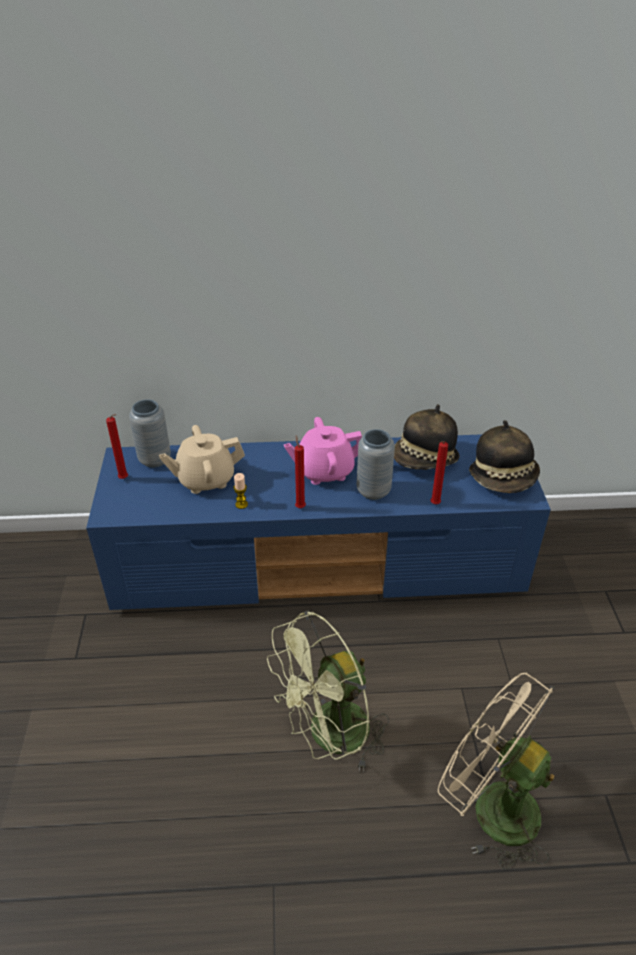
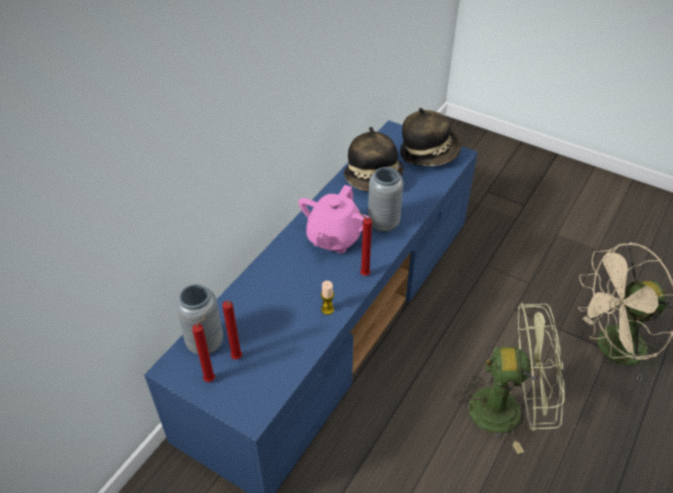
camera: 55 degrees left, 5 degrees up
beige teapot [159,425,245,494] -> none
green fan [267,611,389,772] -> green fan turned 90 degrees counterclockwise [453,302,564,454]
red candle [430,441,448,504] -> red candle moved to [222,301,242,359]

